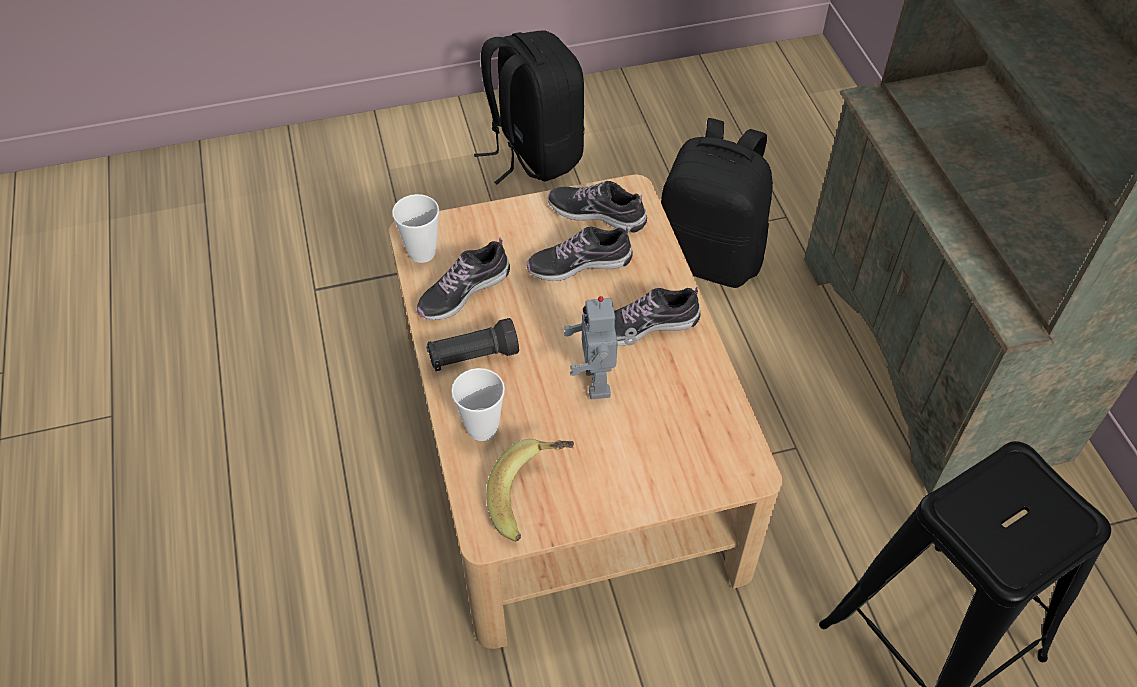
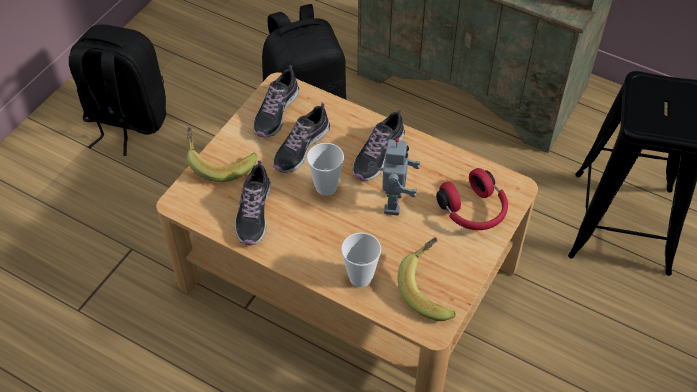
camera: 45 degrees left, 0 degrees up
cup [392,194,439,263] -> cup moved to [307,143,344,196]
black flashlight [426,318,519,371] -> none
shoe [548,181,647,233] -> shoe turned 45 degrees counterclockwise [253,65,299,138]
toy robot [564,296,637,399] -> toy robot turned 120 degrees counterclockwise [368,138,420,216]
none -> banana [187,127,257,182]
none -> red headphones [436,168,508,230]

